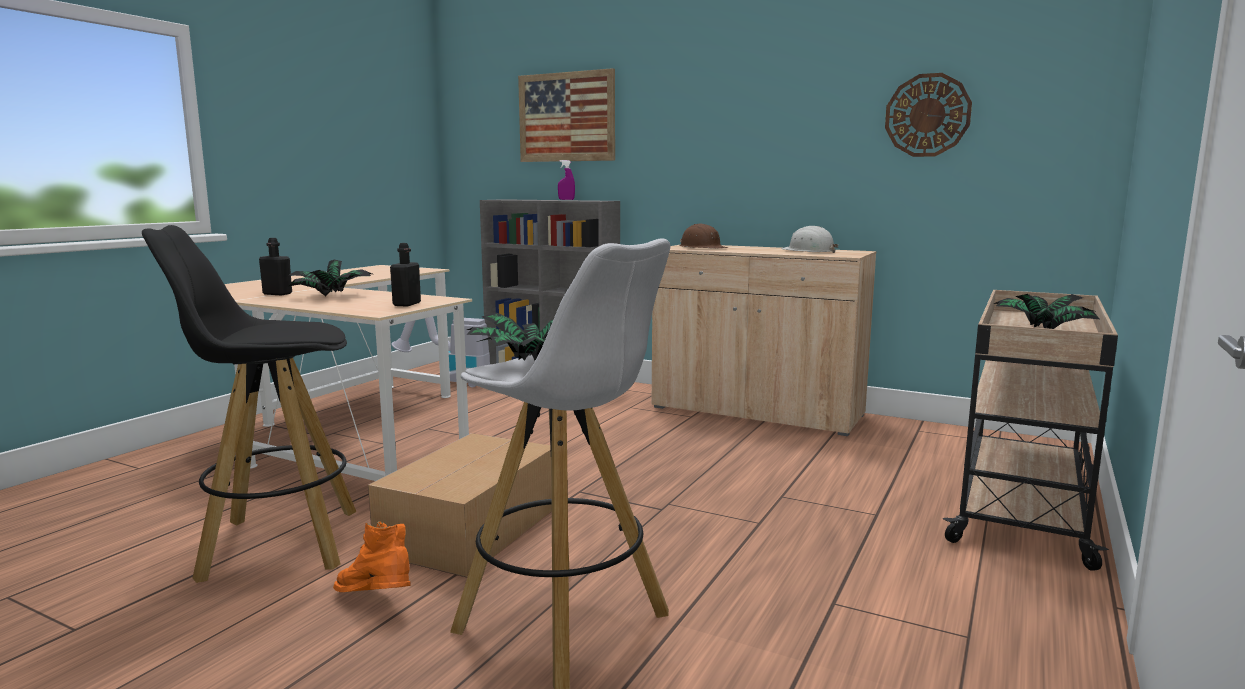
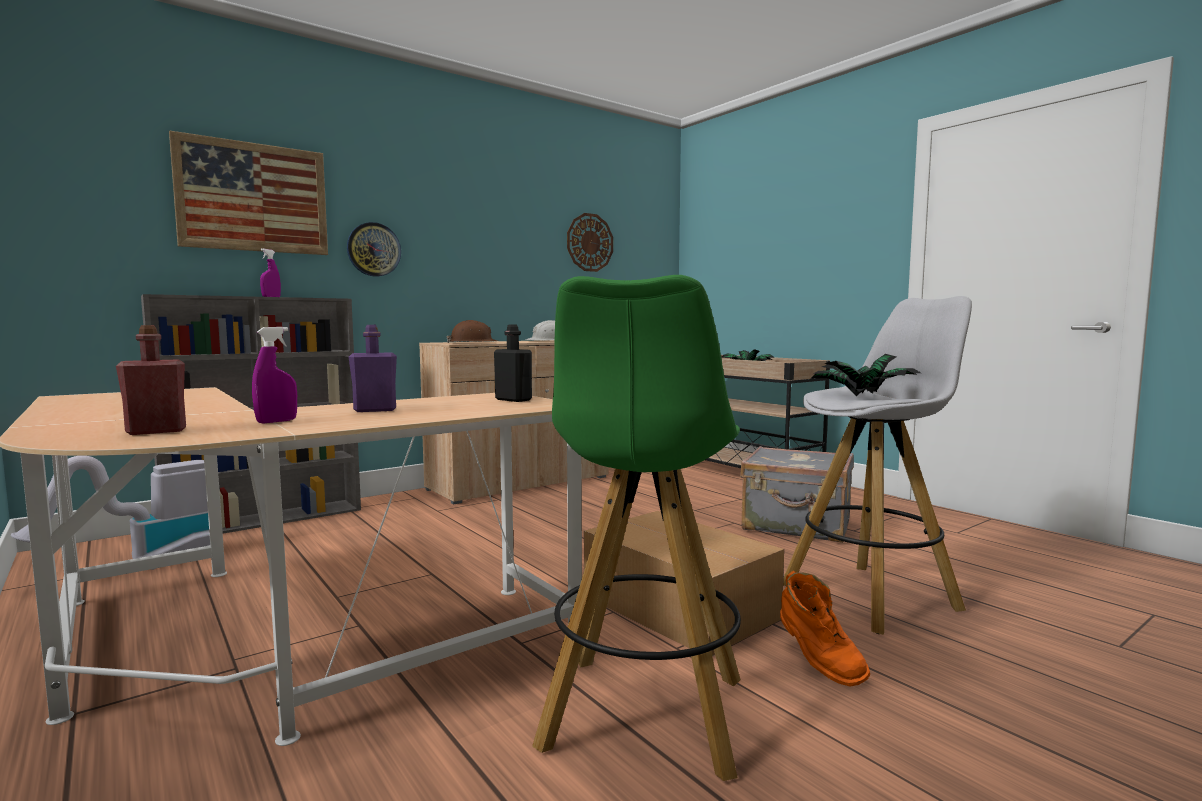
camera: 65 degrees left, 5 degrees down
black stool [142,225,356,583] -> green stool [532,275,741,781]
black bottle [259,238,292,295] -> purple spray bottle [252,327,297,424]
potted plant [289,260,372,296] -> purple bottle [349,325,397,412]
orange boot [333,521,411,592] -> orange boot turned 90 degrees counterclockwise [780,571,870,687]
none -> red bottle [116,325,186,435]
none -> wall clock [347,222,401,277]
none -> grey suitcase [740,446,854,543]

